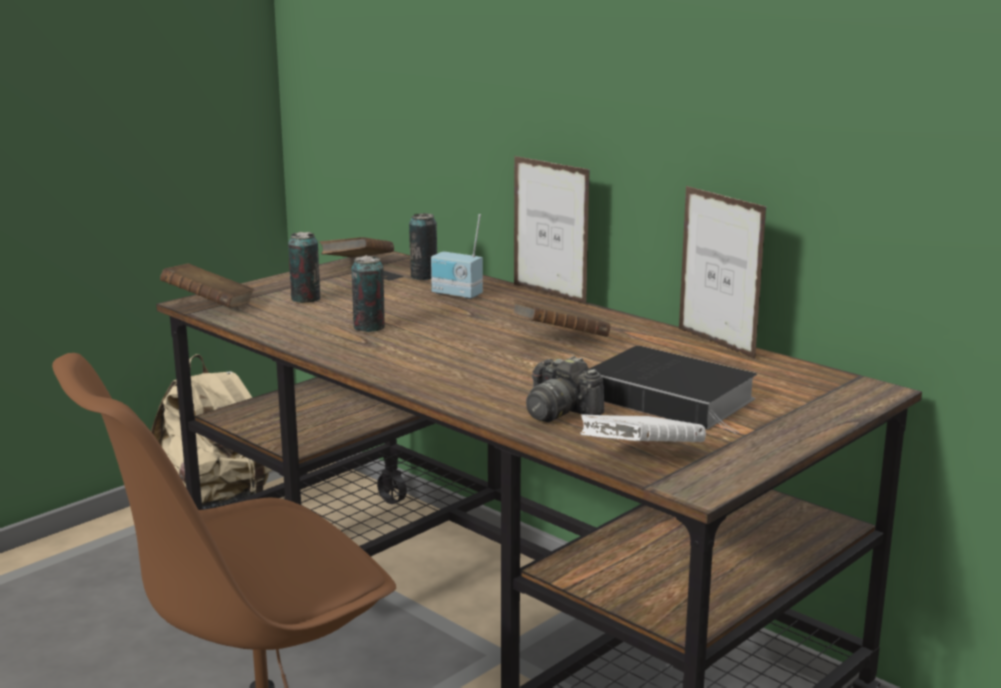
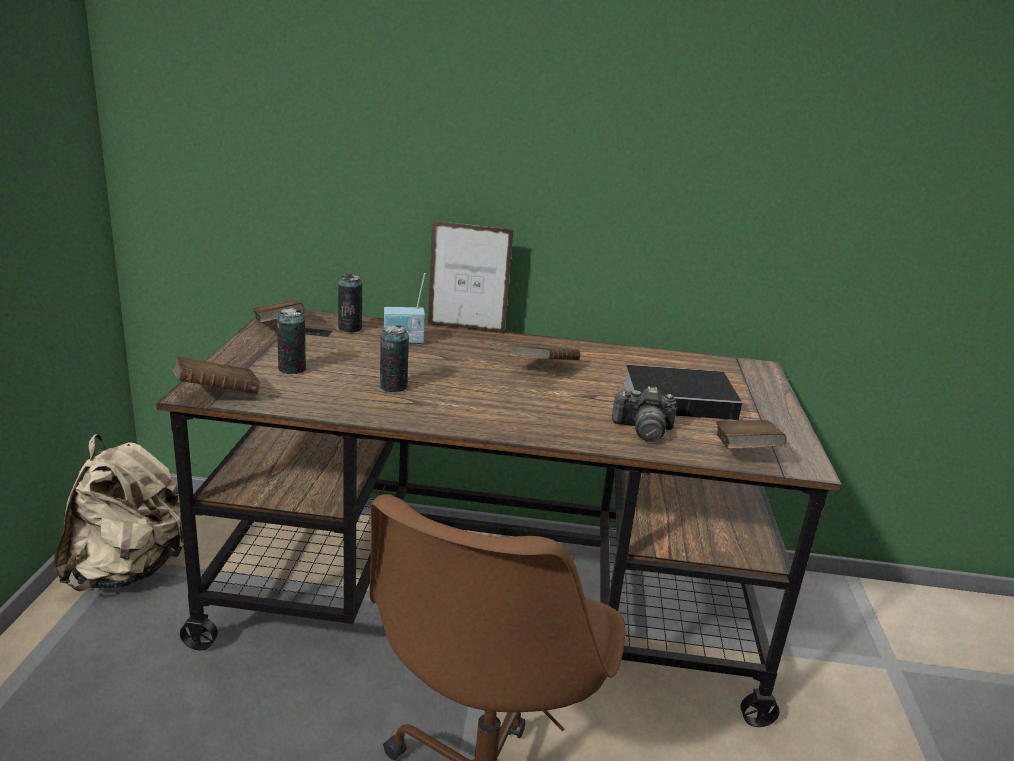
camera: 40 degrees left, 5 degrees up
white book [580,414,706,442] -> brown book [716,420,787,449]
picture frame [679,186,767,360] -> none

